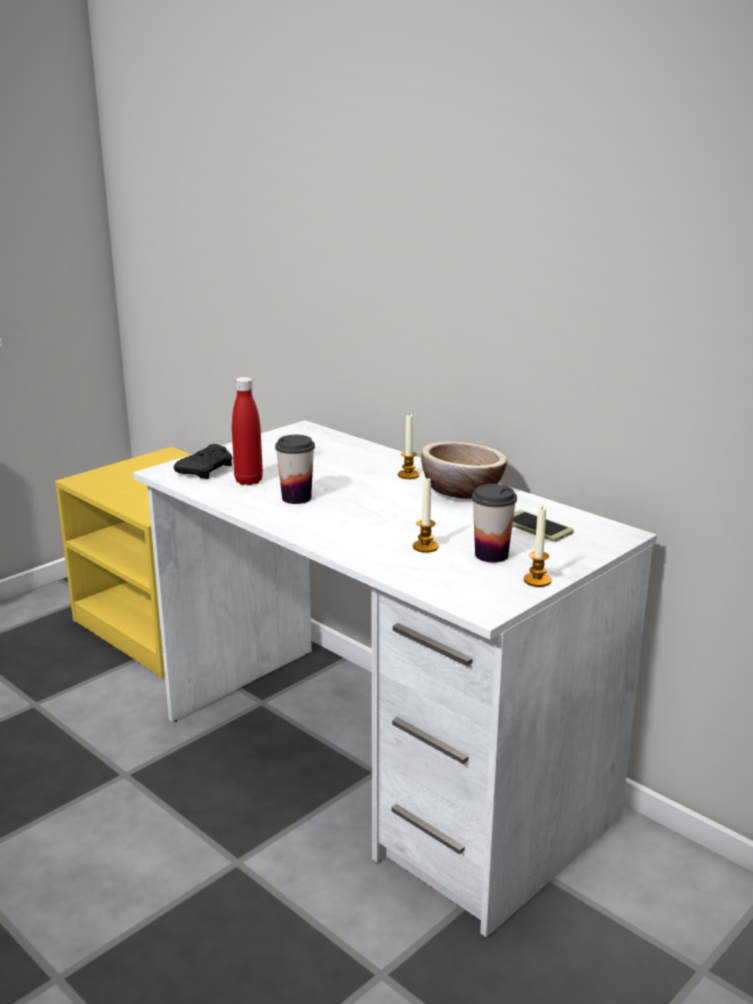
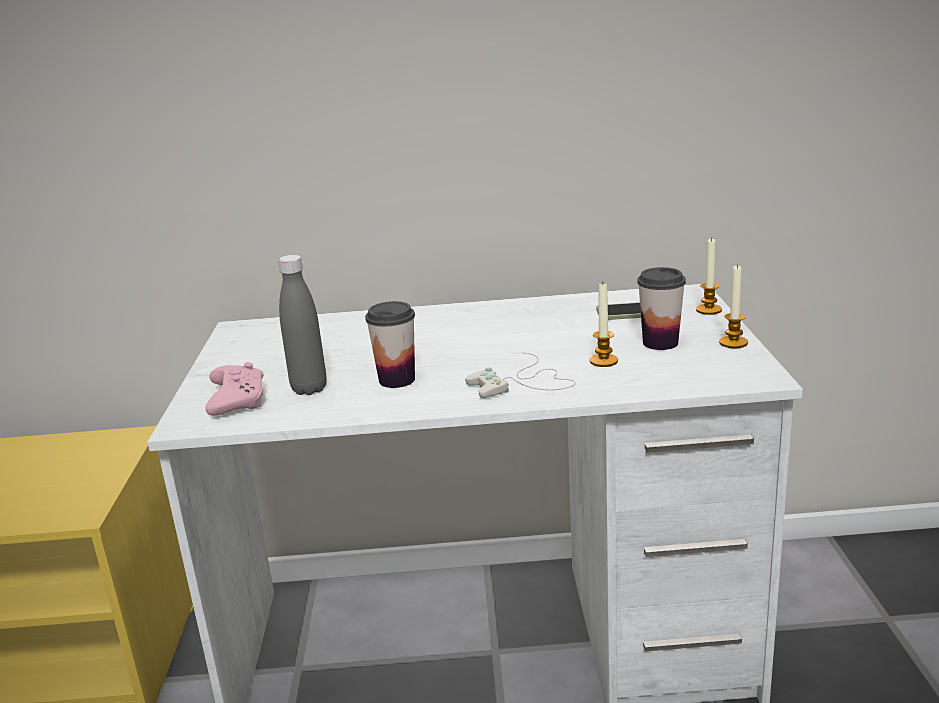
camera: 45 degrees left, 0 degrees up
black game controller [174,444,232,479] -> pink game controller [205,362,263,416]
red bottle [232,377,263,485] -> grey bottle [278,255,327,395]
candle [398,413,420,479] -> candle moved to [696,237,722,315]
bowl [421,441,507,499] -> none
none -> white game controller [465,352,576,398]

